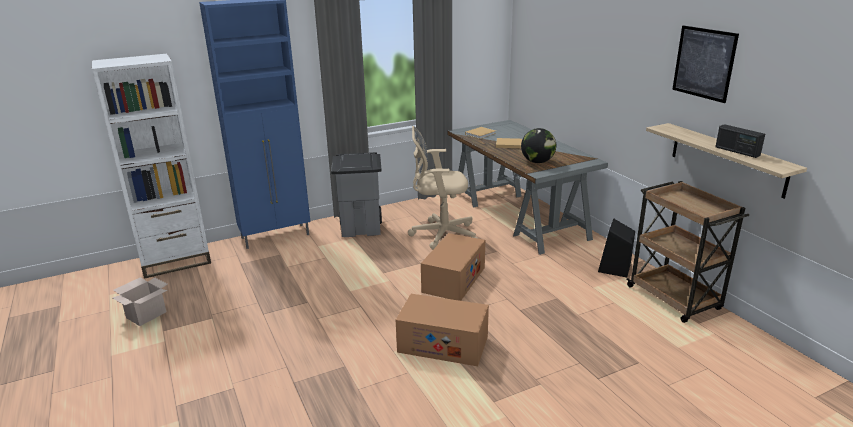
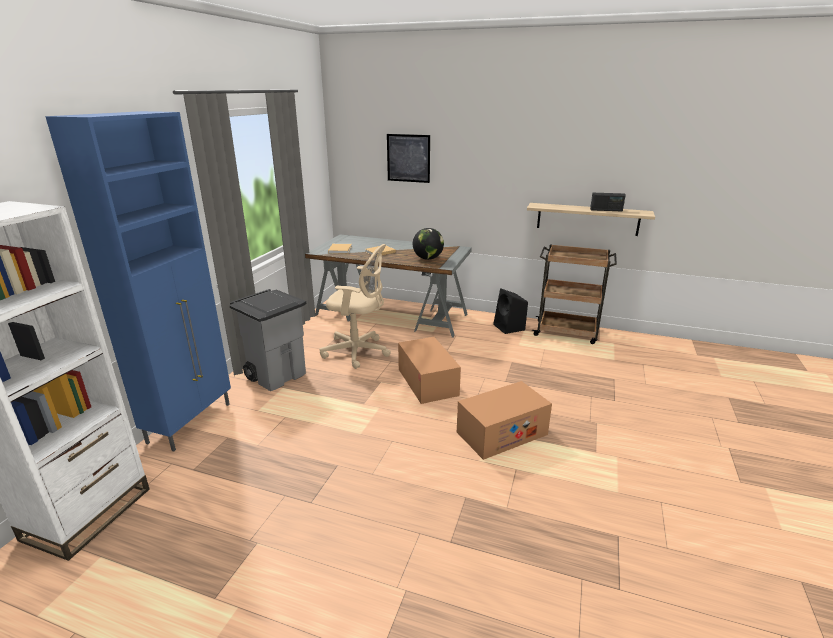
camera: 45 degrees left, 0 degrees up
cardboard box [113,277,167,326] -> none
beige office chair [408,126,477,249] -> beige office chair turned 120 degrees counterclockwise [319,244,391,369]
picture [672,25,739,103] -> picture moved to [387,134,430,183]

